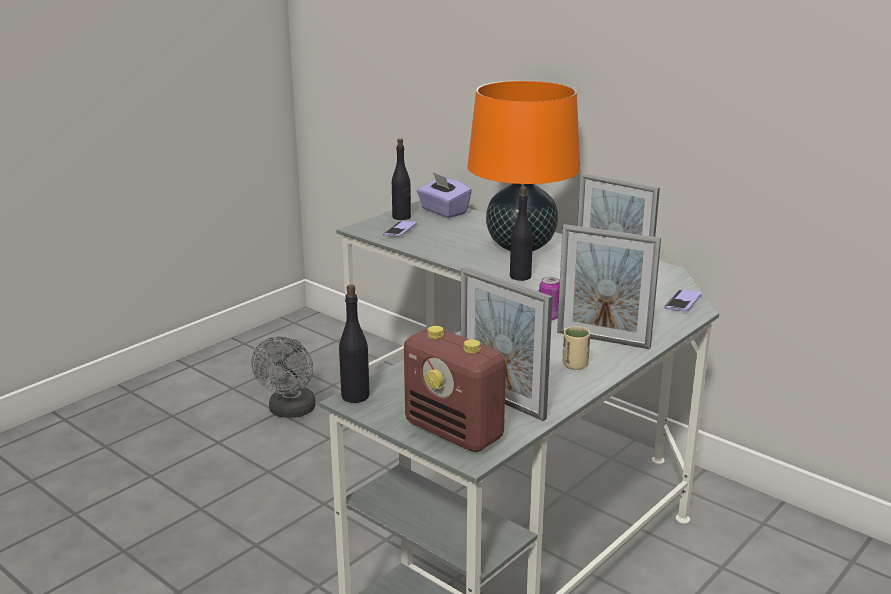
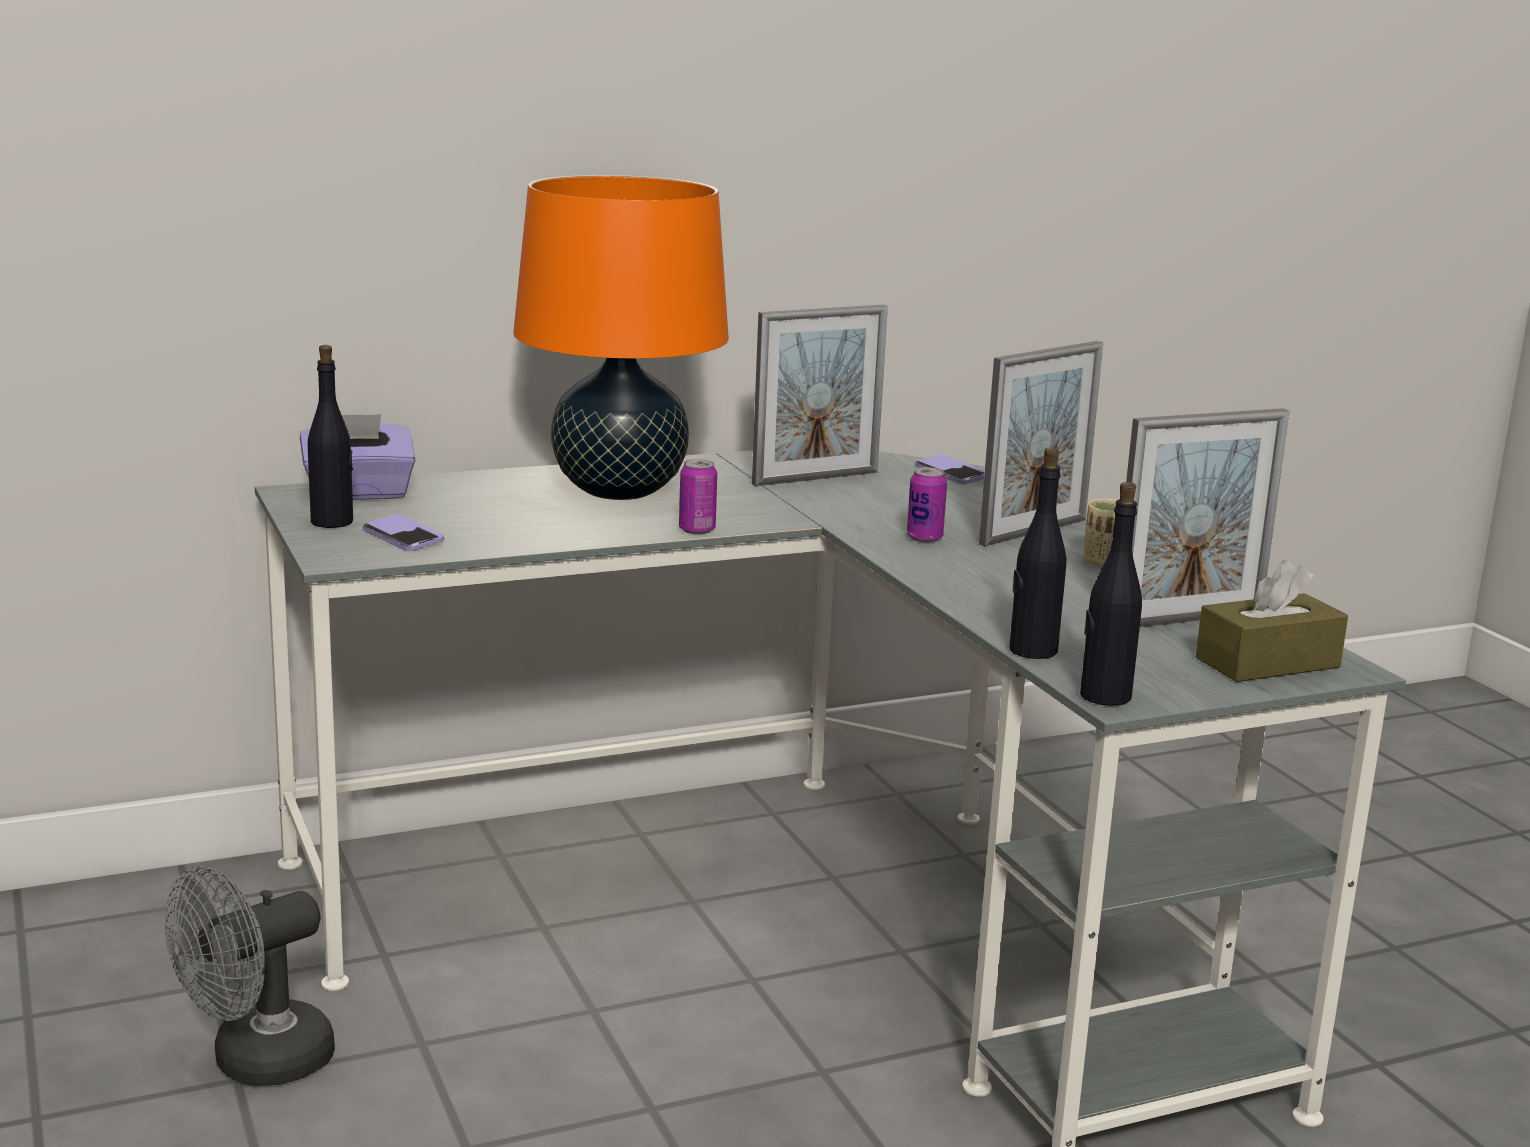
camera: 65 degrees left, 5 degrees down
grey fan [251,336,316,418] -> grey fan turned 105 degrees clockwise [165,866,335,1086]
radio [404,326,507,452] -> brown tissue box [1196,560,1348,682]
black bottle [510,186,533,281] -> black bottle moved to [1009,448,1066,659]
none -> can [679,459,717,534]

